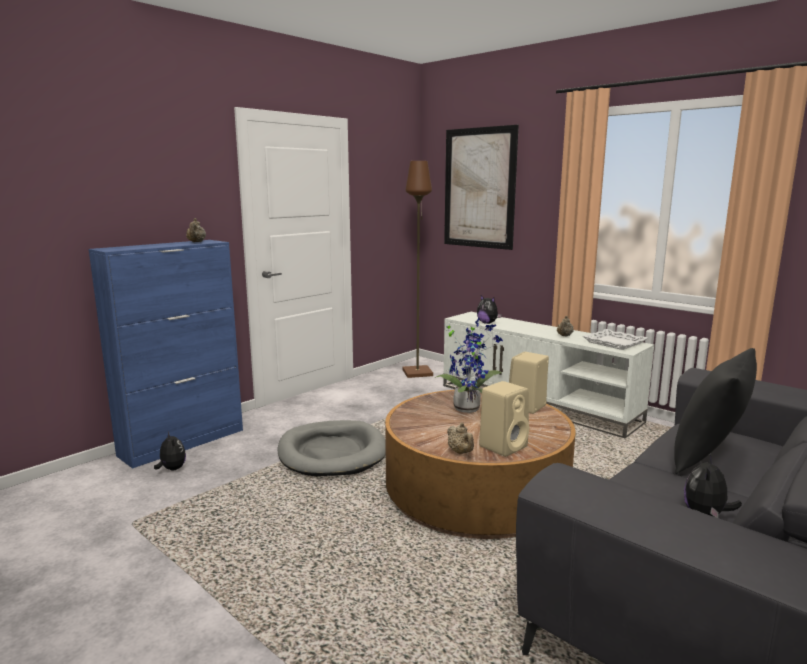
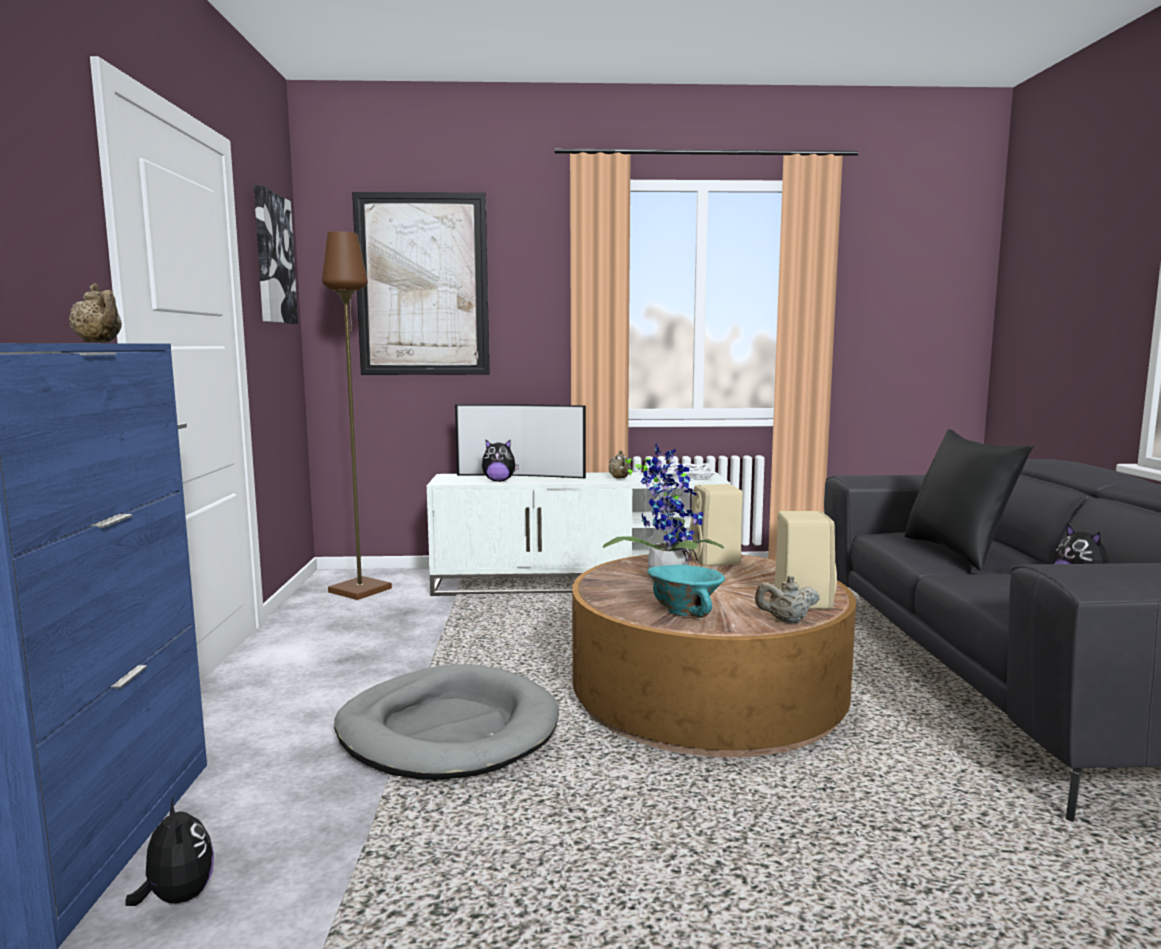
camera: 45 degrees left, 5 degrees down
plush toy [154,432,186,470] -> plush toy turned 45 degrees clockwise [125,797,214,906]
beige teapot [447,423,474,454] -> beige teapot turned 150 degrees clockwise [755,576,820,623]
none -> picture [254,185,298,324]
none -> television [455,404,586,478]
none -> turquoise bowl [647,565,725,618]

